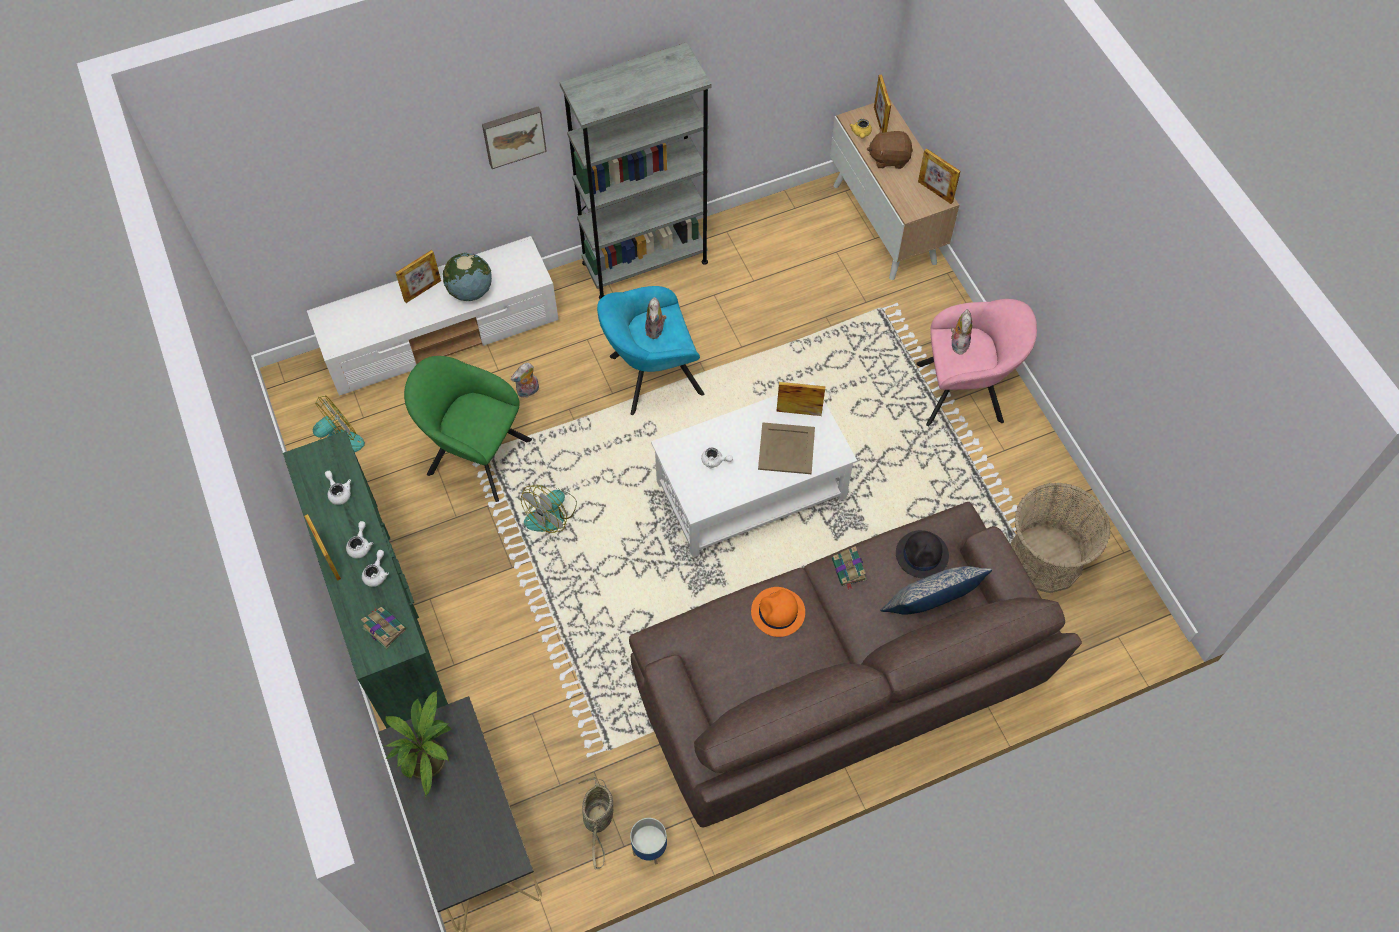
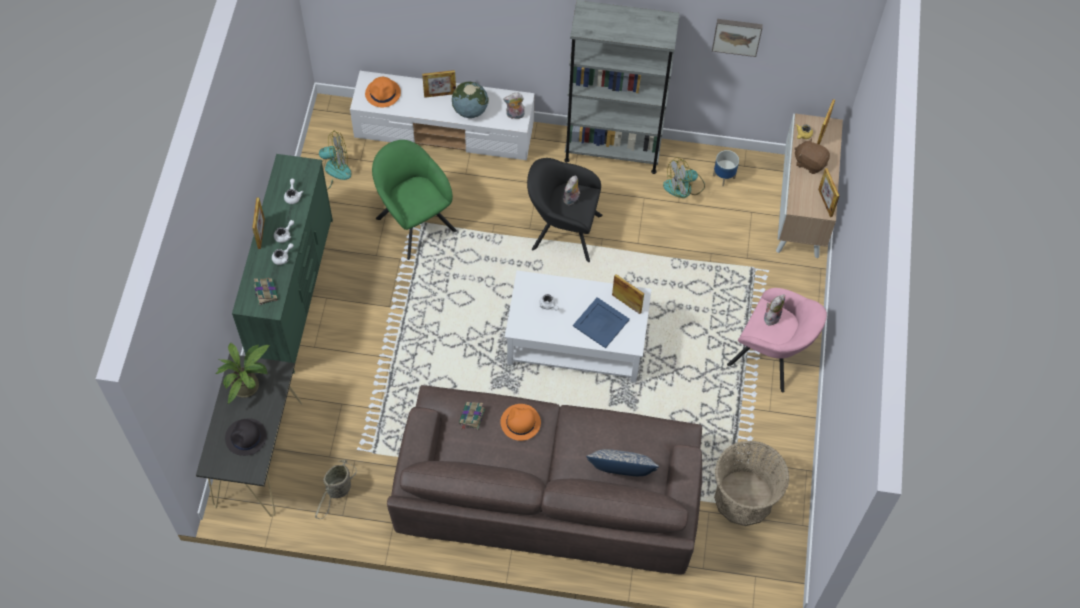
camera: 30 degrees right, 0 degrees up
picture [482,106,547,169] -> picture moved to [712,19,763,57]
plush toy [511,363,539,398] -> plush toy moved to [503,93,525,119]
fan [521,485,577,533] -> fan moved to [663,157,705,198]
turquoise armchair [597,286,704,415] -> black armchair [527,158,602,262]
planter [630,818,667,865] -> planter moved to [713,150,739,186]
beige tray [758,422,815,474] -> blue tray [573,297,630,348]
book [832,546,867,590] -> book moved to [459,402,485,430]
black hat [896,530,949,578] -> black hat moved to [225,418,267,456]
none -> orange hat [365,77,401,108]

